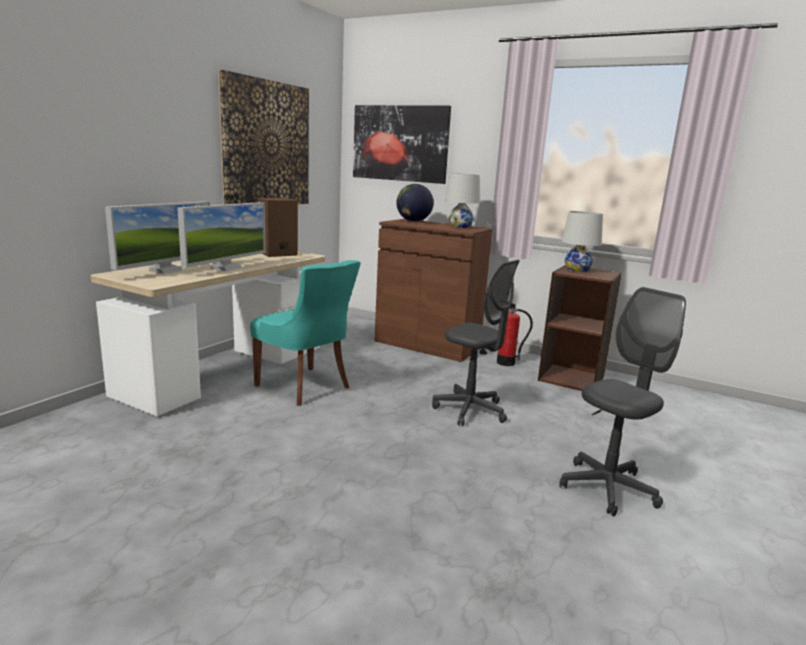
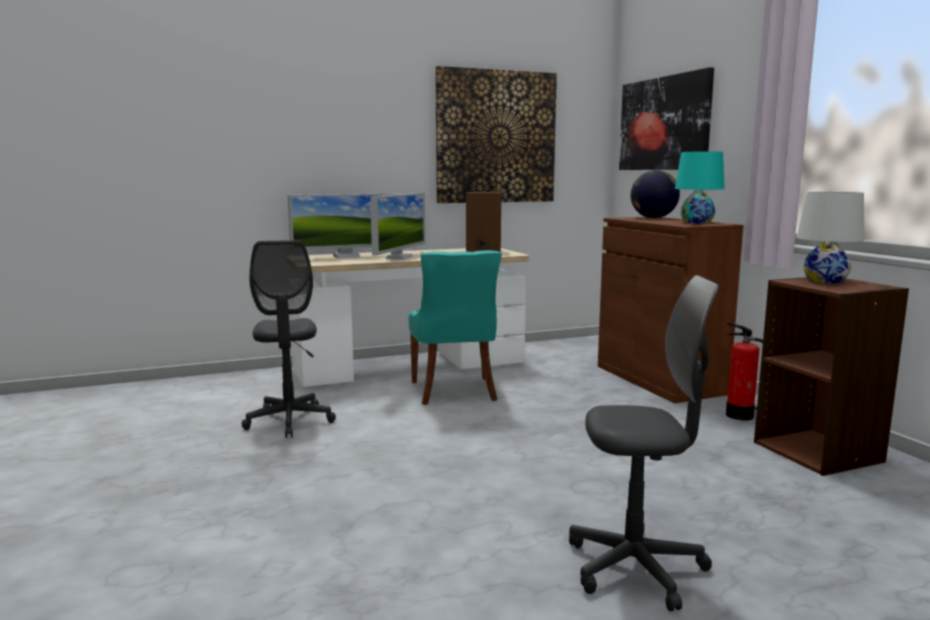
camera: 40 degrees right, 5 degrees down
monitor [177,202,266,271] -> monitor turned 45 degrees counterclockwise [370,193,425,260]
grey office chair [432,260,520,426] -> grey office chair moved to [242,240,336,438]
white table lamp [445,173,480,228] -> turquoise table lamp [675,151,725,224]

